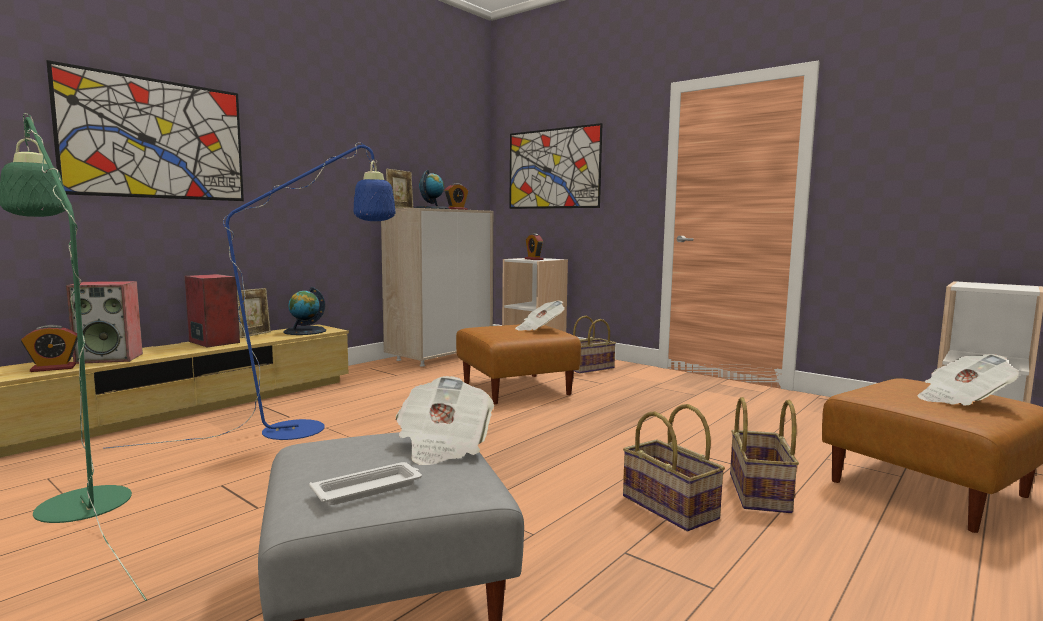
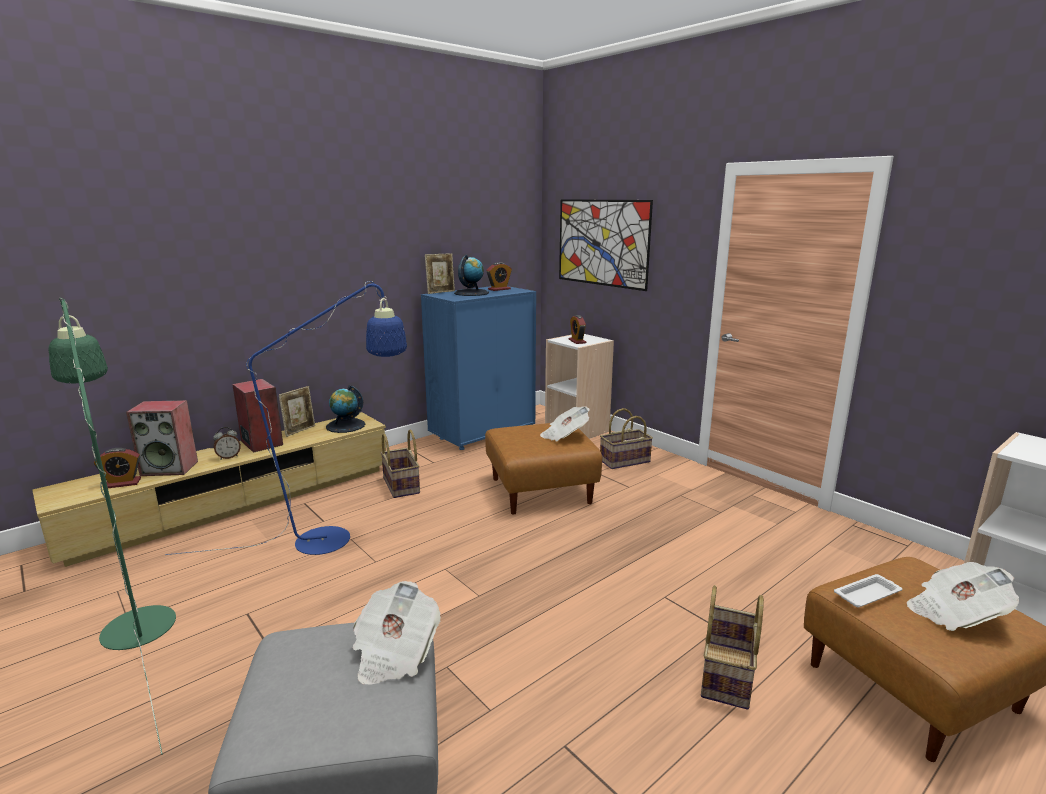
camera: 10 degrees right, 10 degrees up
picture [46,60,244,201] -> none
white tray [309,462,422,505] -> white tray moved to [834,574,902,607]
beige cabinet [381,208,493,367] -> blue cabinet [421,286,536,450]
basket [623,404,725,531] -> basket moved to [381,430,420,498]
none -> alarm clock [213,427,241,460]

